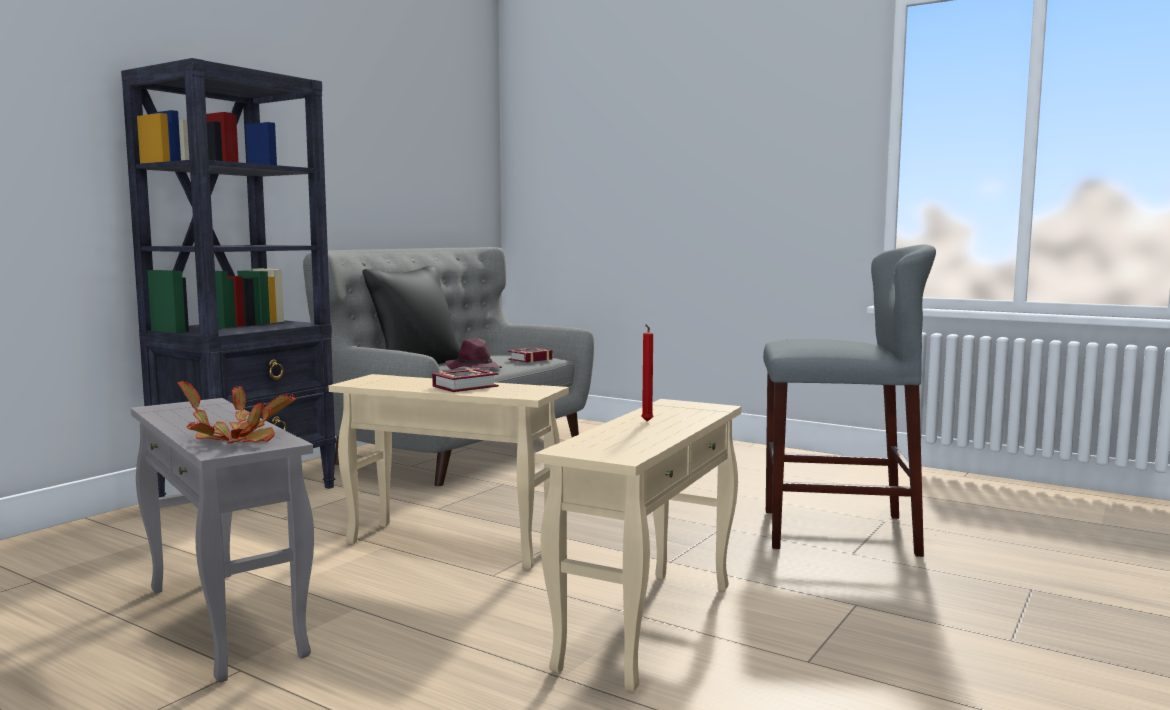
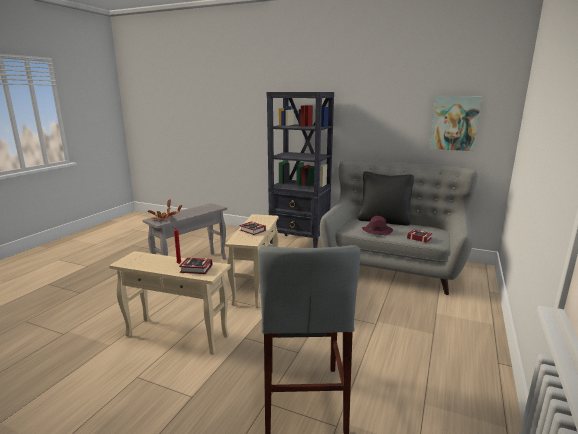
camera: 80 degrees right, 10 degrees up
none -> book [179,257,213,274]
none -> picture [430,97,482,151]

